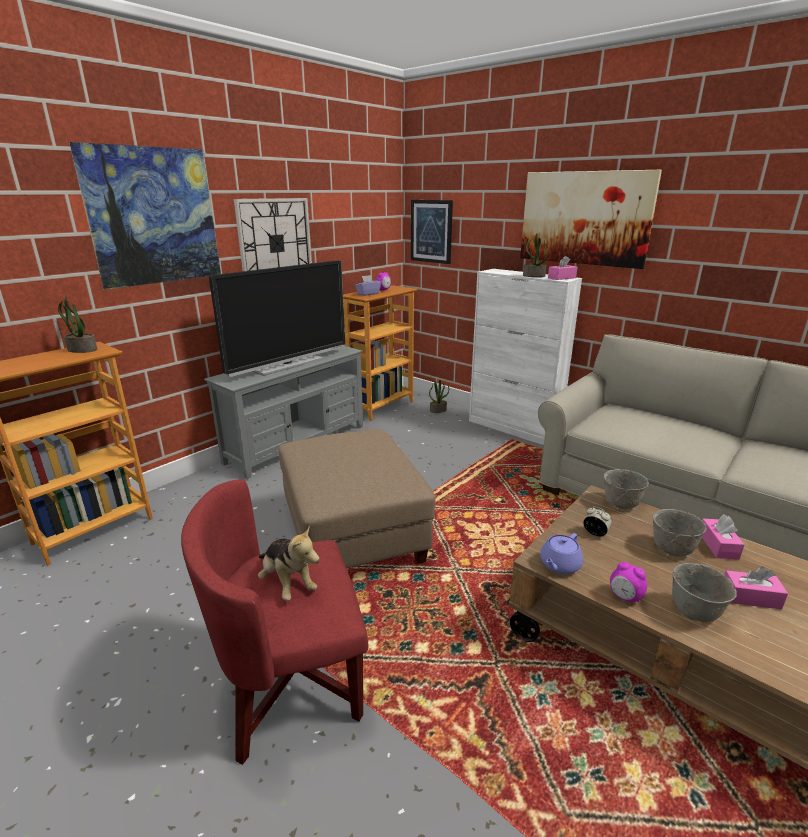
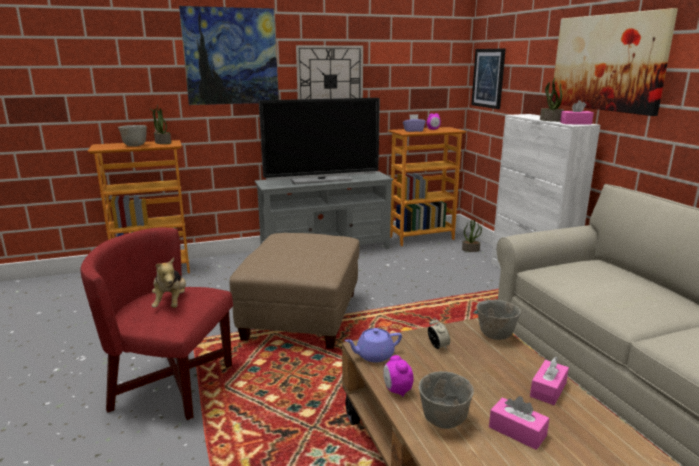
camera: 30 degrees right, 5 degrees down
grey bowl [653,509,707,557] -> grey bowl moved to [118,125,147,146]

